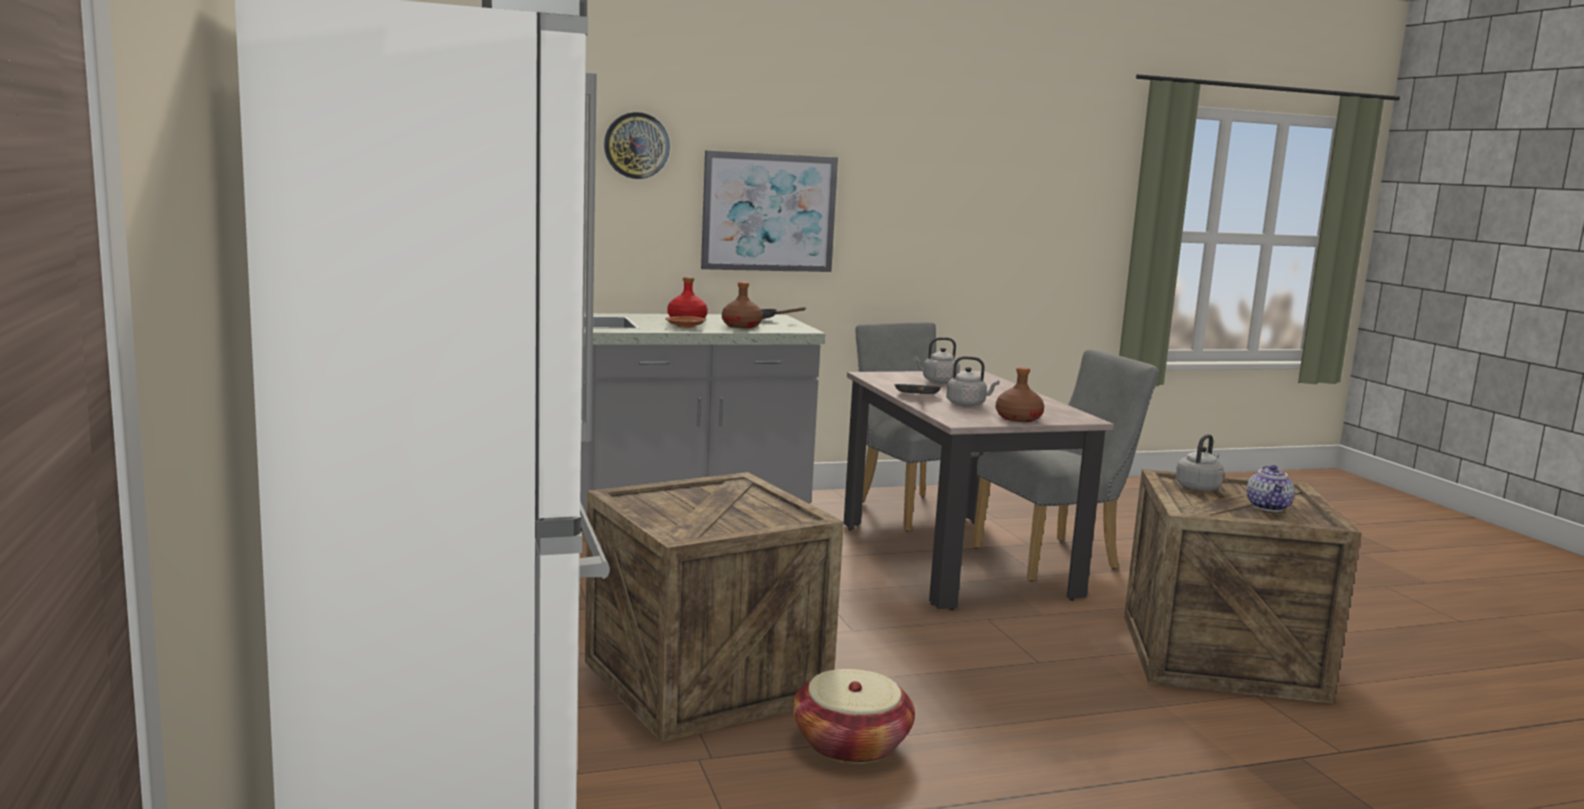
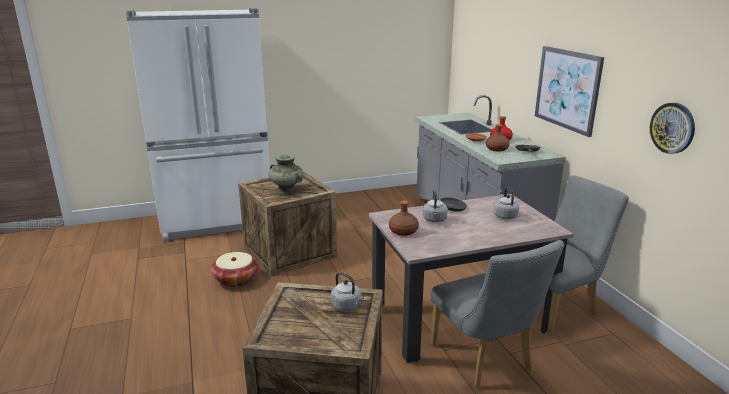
camera: 90 degrees right, 10 degrees up
wall clock [604,112,670,179] -> wall clock moved to [650,103,695,154]
teapot [1246,465,1295,512] -> none
none -> turquoise vase [268,154,303,195]

